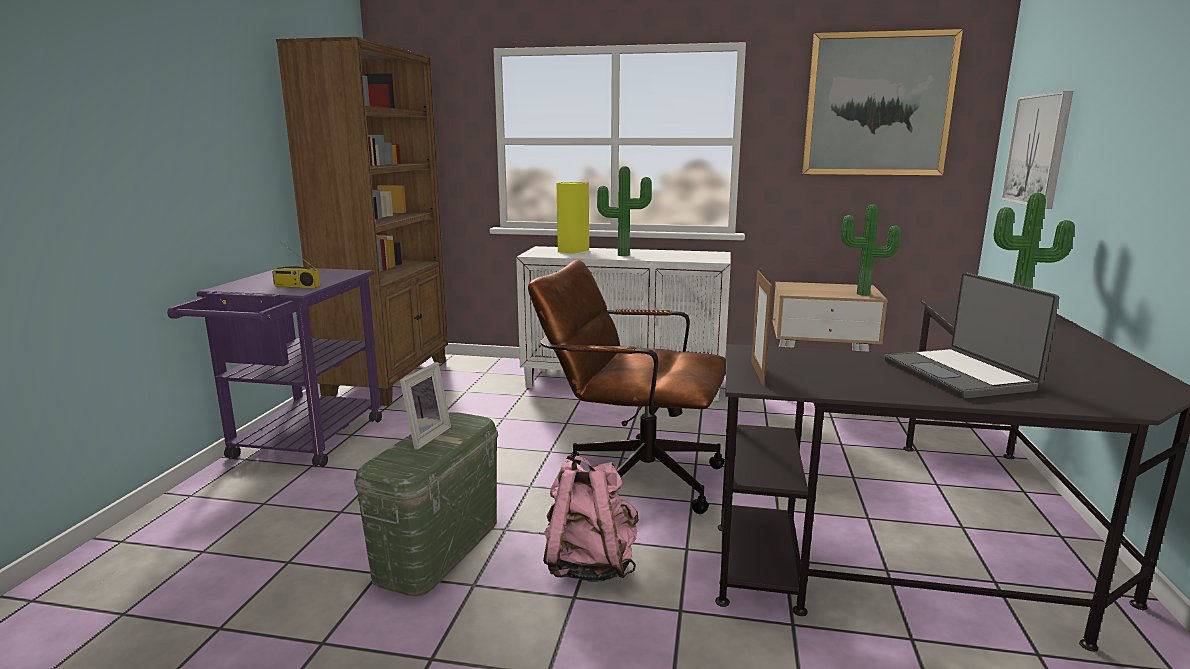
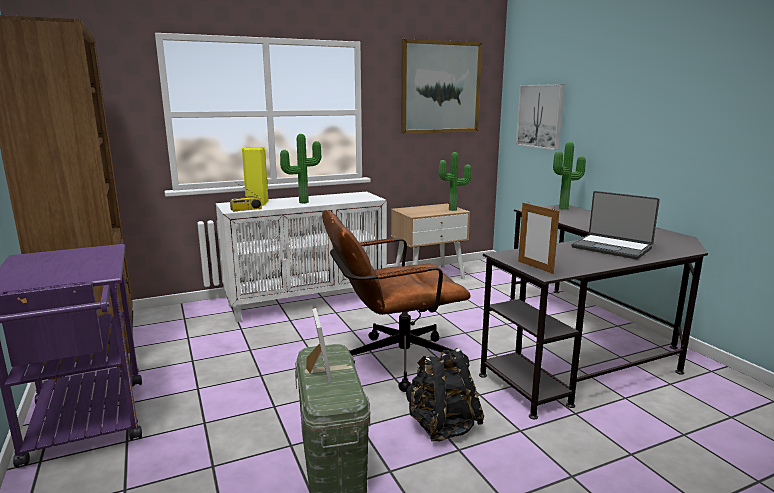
camera: 35 degrees left, 0 degrees up
radio [272,242,320,288] -> radio moved to [230,183,262,211]
pink backpack [543,456,639,582] -> black backpack [406,348,484,442]

